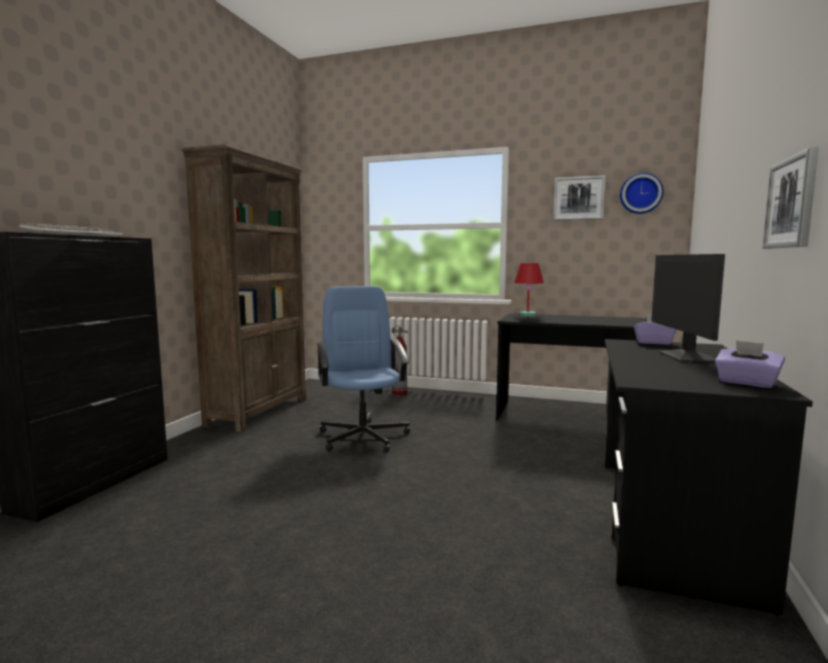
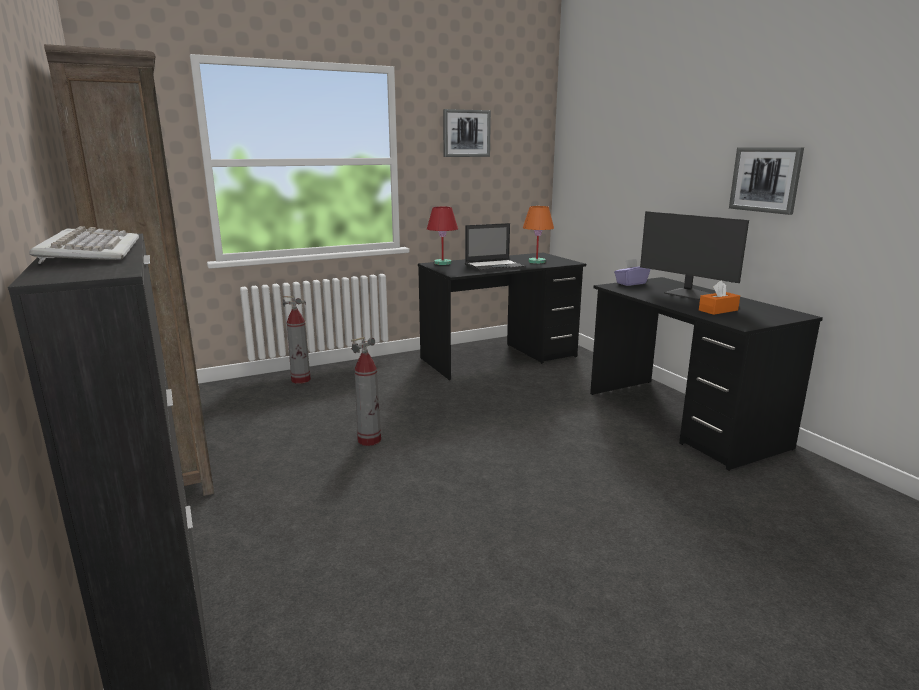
camera: 45 degrees left, 10 degrees up
blue office chair [316,286,410,452] -> fire extinguisher [351,337,381,446]
wall clock [620,173,664,214] -> none
purple tissue box [715,340,785,388] -> none
none -> laptop [465,223,526,272]
none -> orange table lamp [523,206,554,264]
none -> orange tissue box [699,280,740,315]

